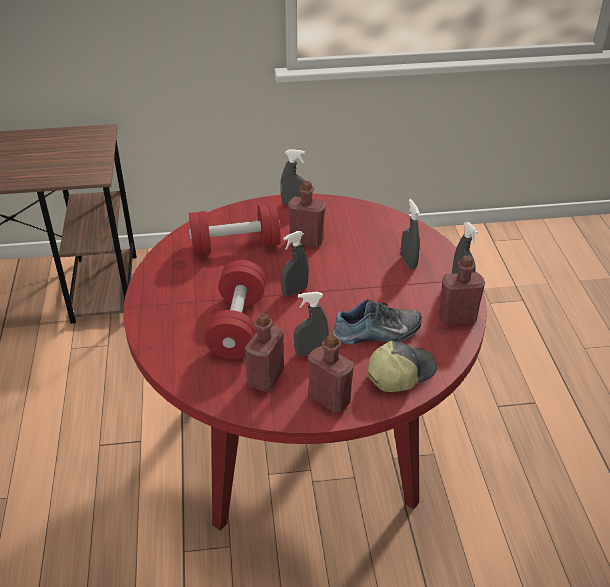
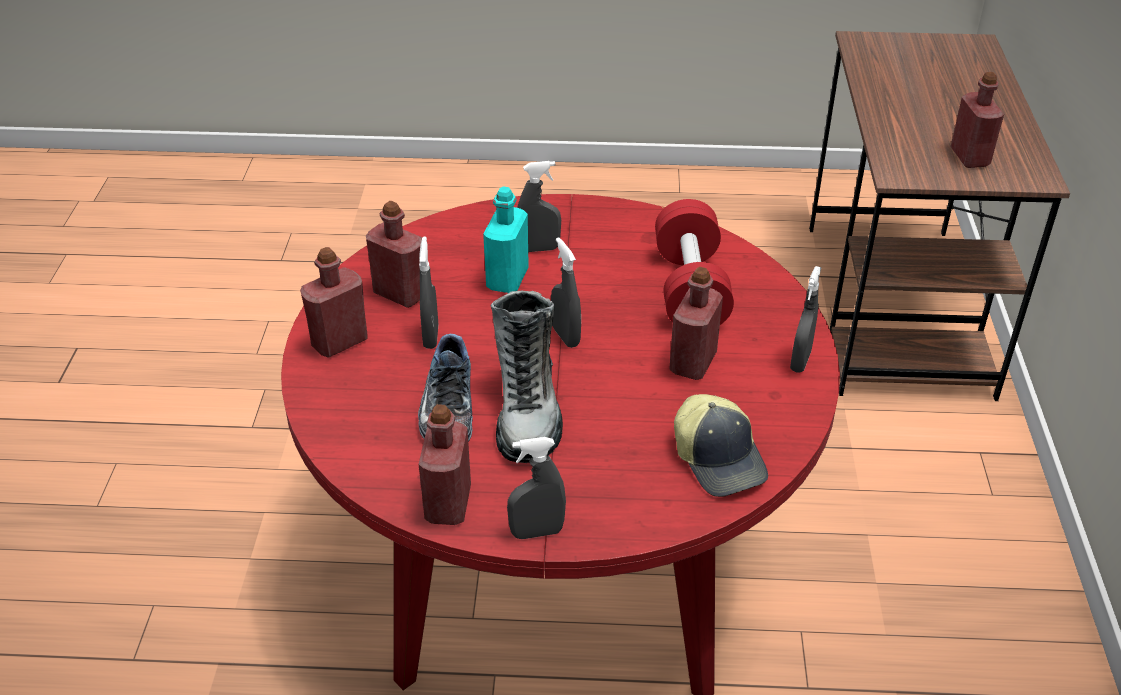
camera: 100 degrees right, 0 degrees up
red dumbbell [205,260,266,359] -> turquoise bottle [483,186,529,293]
cap [367,341,437,392] -> cap moved to [674,394,768,497]
grey spray bottle [401,199,420,270] -> grey spray bottle moved to [517,161,561,252]
none -> boot [491,291,563,463]
none -> red bottle [950,72,1004,168]

